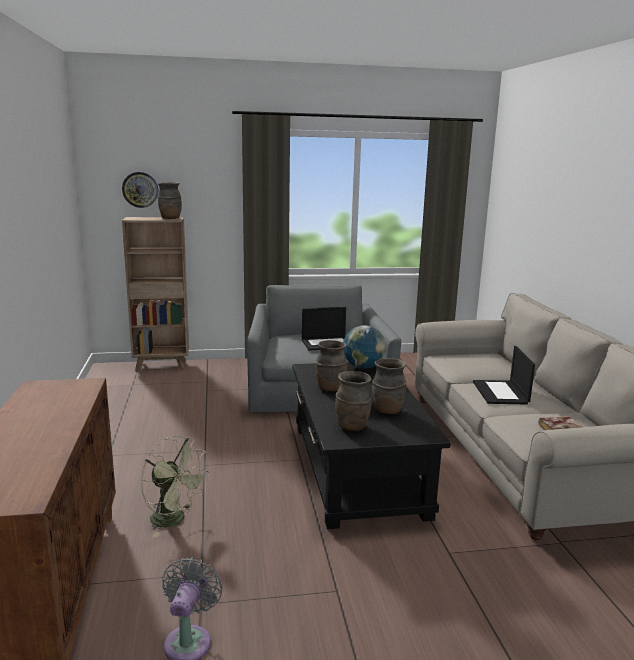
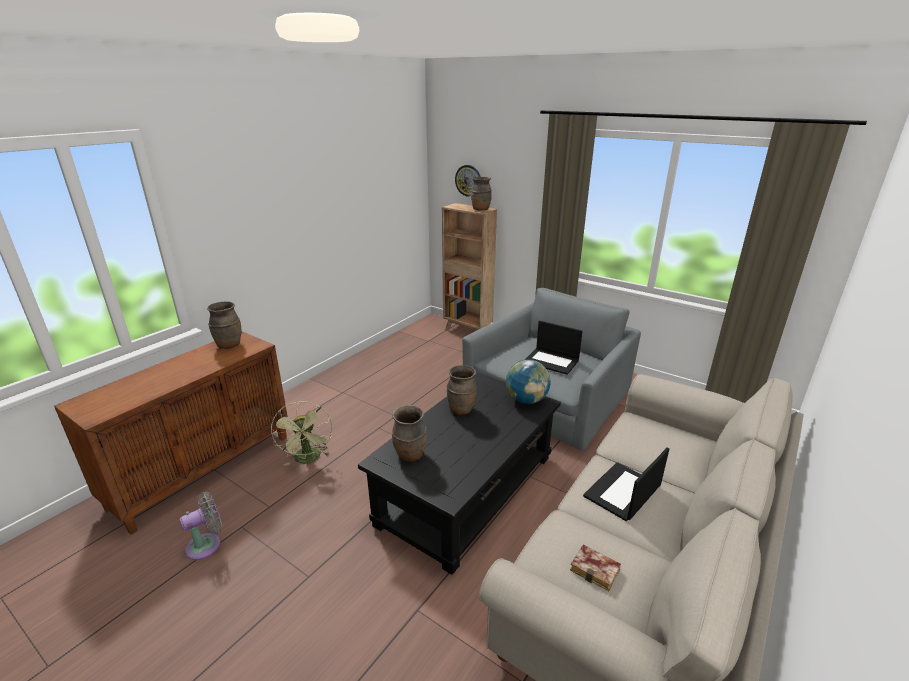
camera: 45 degrees right, 10 degrees up
brown vase [372,358,406,414] -> brown vase moved to [207,302,242,349]

